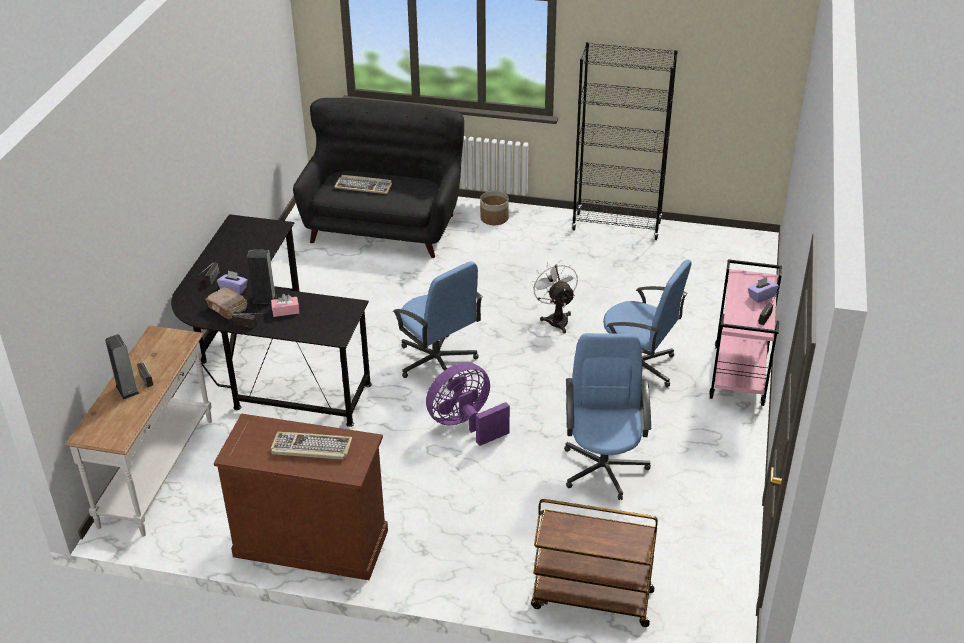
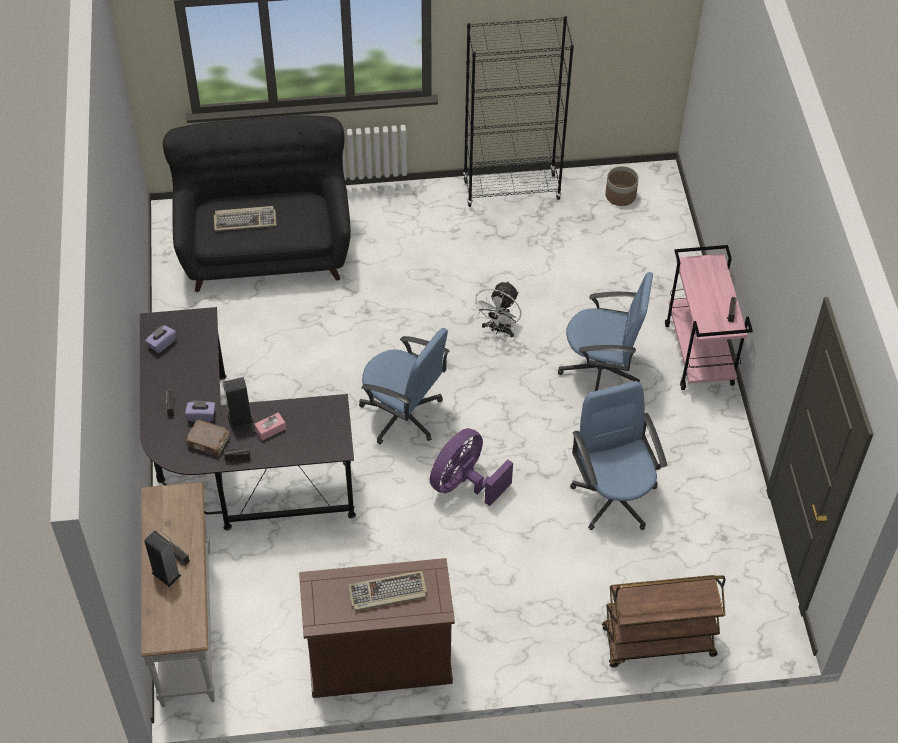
camera: 20 degrees left, 15 degrees up
planter [480,191,509,225] -> planter moved to [605,166,639,206]
white fan [531,260,578,334] -> white fan turned 120 degrees counterclockwise [472,281,521,337]
purple tissue box [748,277,779,303] -> purple tissue box moved to [145,325,176,353]

